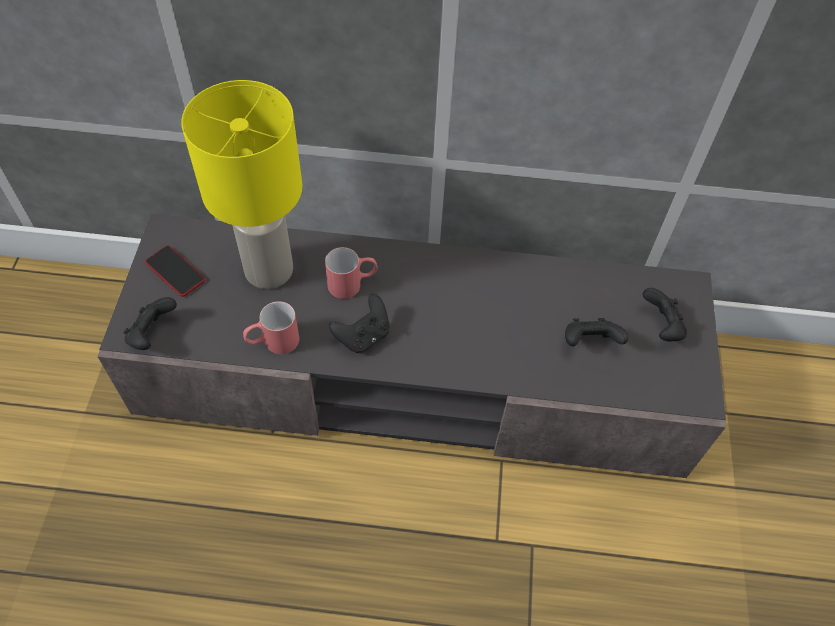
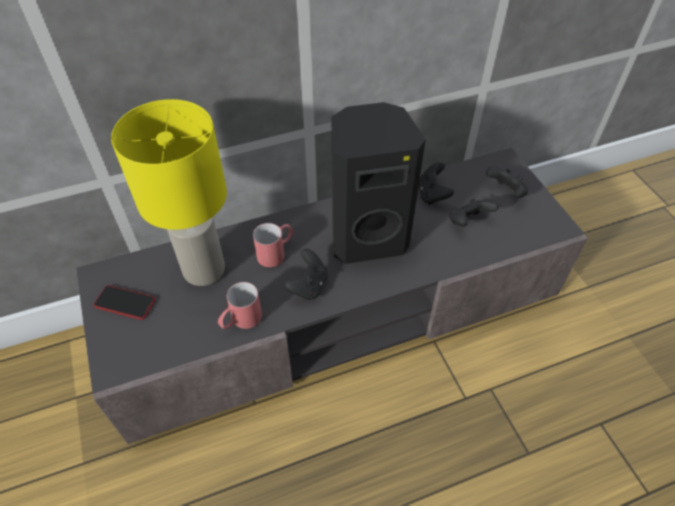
camera: 25 degrees left, 5 degrees down
black game controller [123,297,177,350] -> black game controller moved to [419,162,454,205]
none -> black speaker [332,102,426,264]

